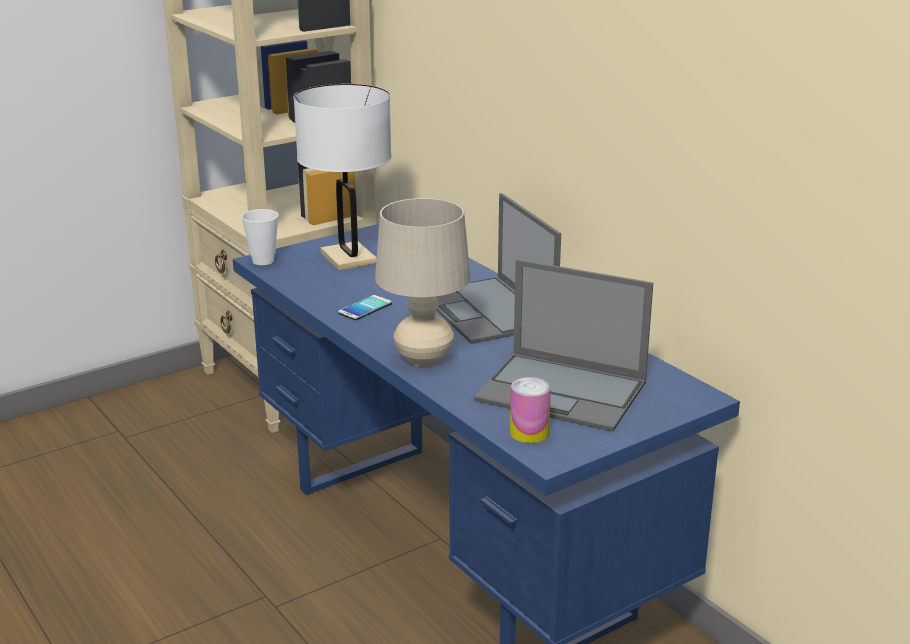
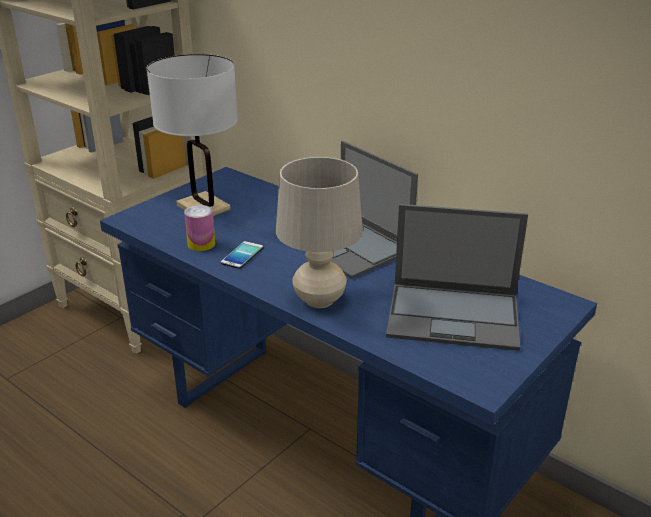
camera: 15 degrees left, 5 degrees up
cup [241,209,279,265] -> none
can [510,377,551,443] -> can moved to [184,205,216,251]

